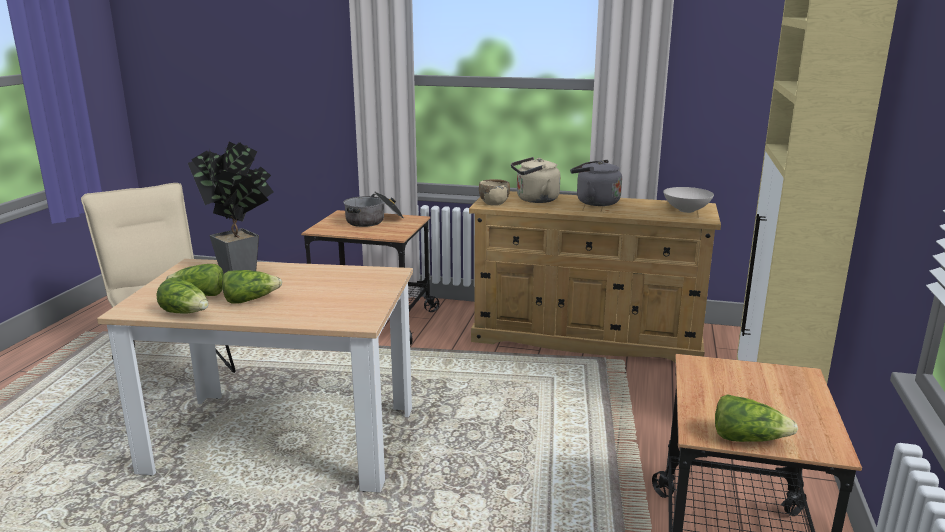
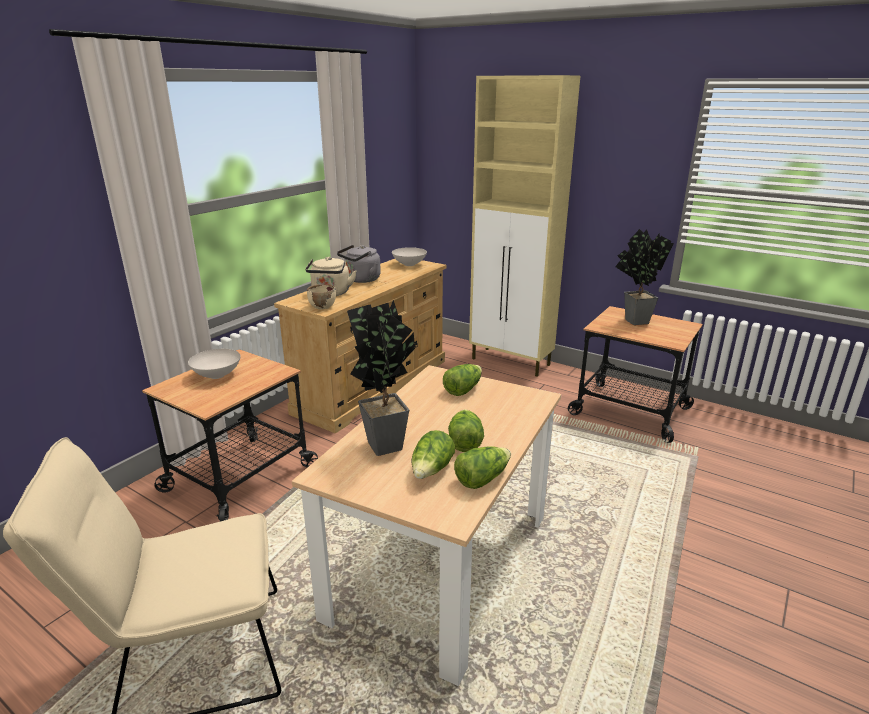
camera: 70 degrees left, 5 degrees up
cooking pot [343,191,404,227] -> white bowl [188,349,241,379]
lettuce [715,394,798,442] -> lettuce moved to [443,364,482,396]
none -> potted plant [615,229,674,325]

